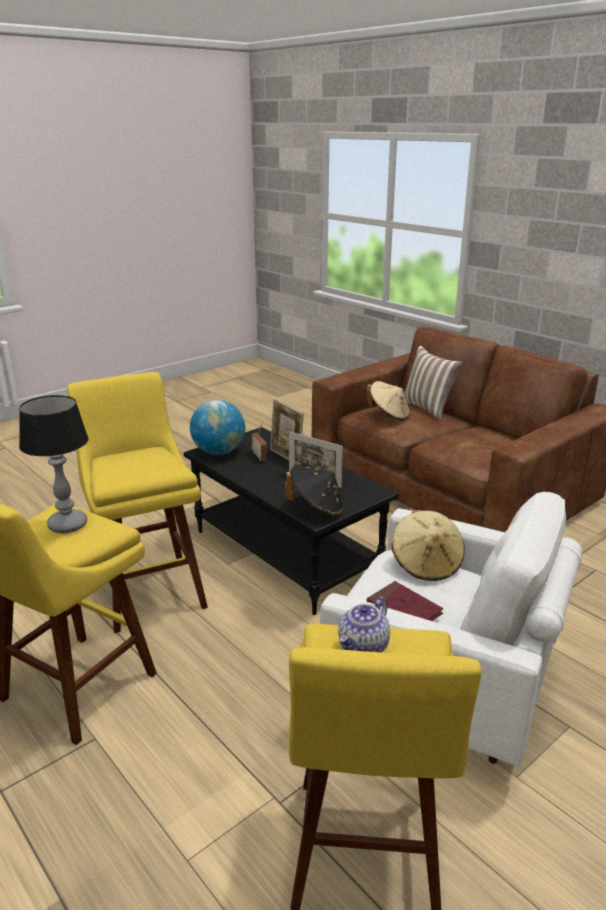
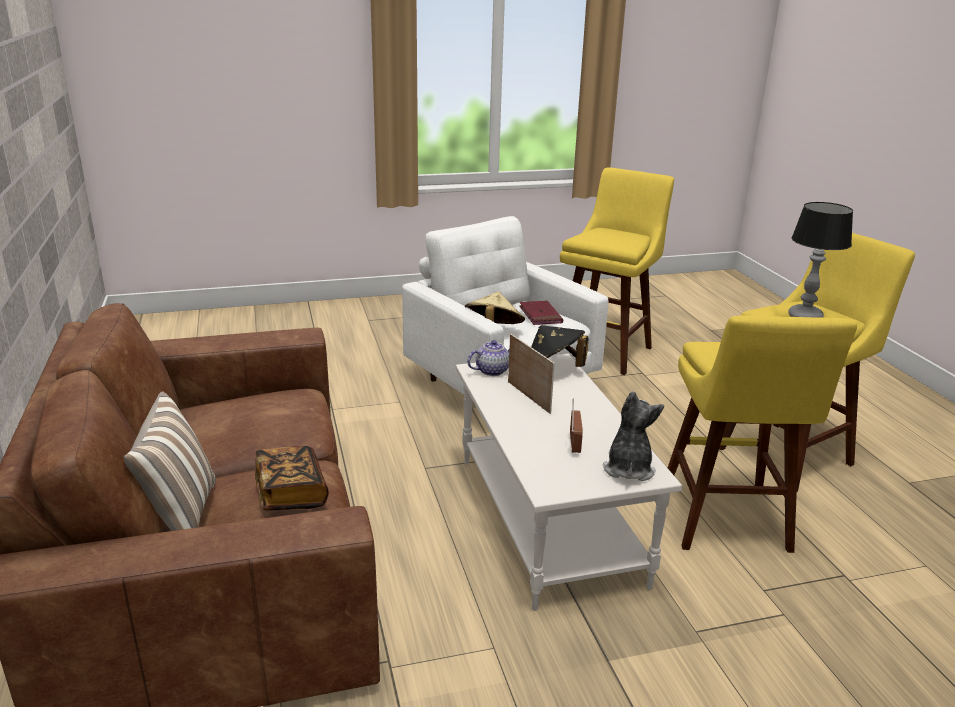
camera: 155 degrees left, 0 degrees up
black coffee table [184,427,399,615] -> white coffee table [455,354,682,611]
globe [190,400,245,455] -> plush toy [603,391,664,481]
picture frame [270,399,304,460] -> none
teapot [338,597,390,652] -> teapot moved to [467,340,509,376]
beige hat [367,381,410,420] -> book [255,446,328,510]

